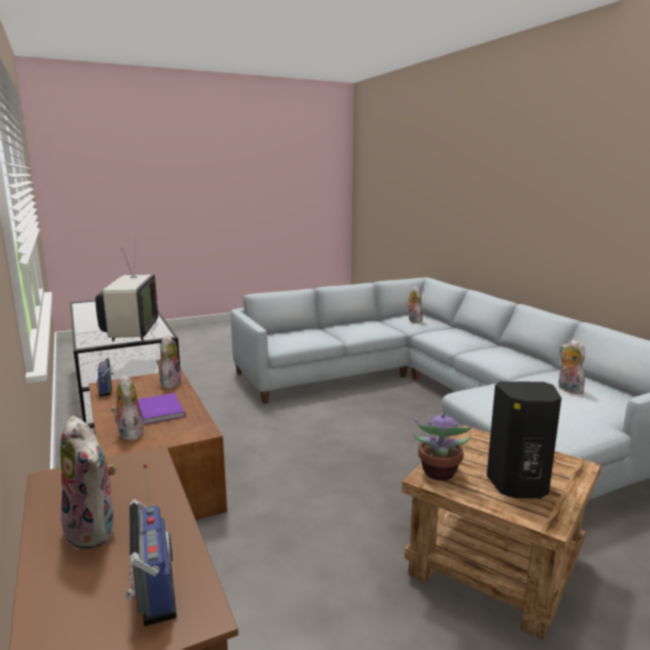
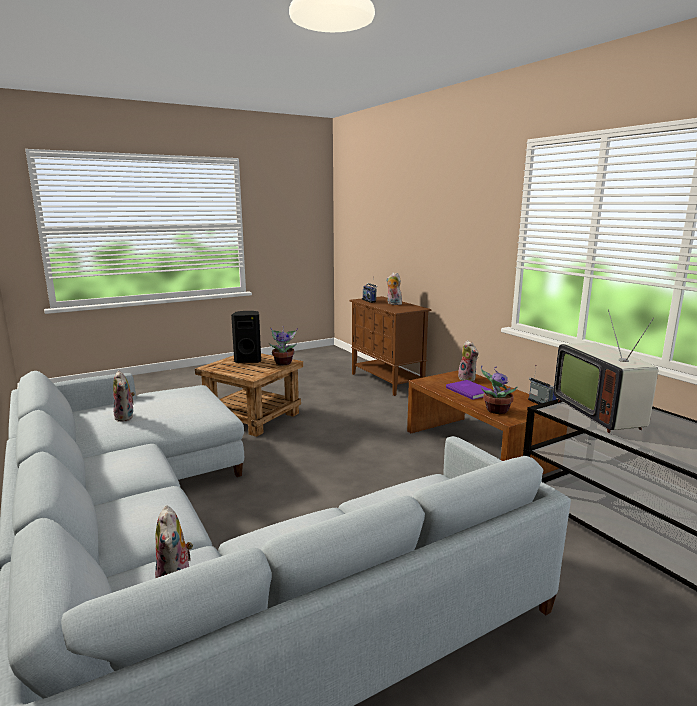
camera: 175 degrees right, 0 degrees up
plush toy [156,335,182,389] -> potted plant [481,365,518,414]

